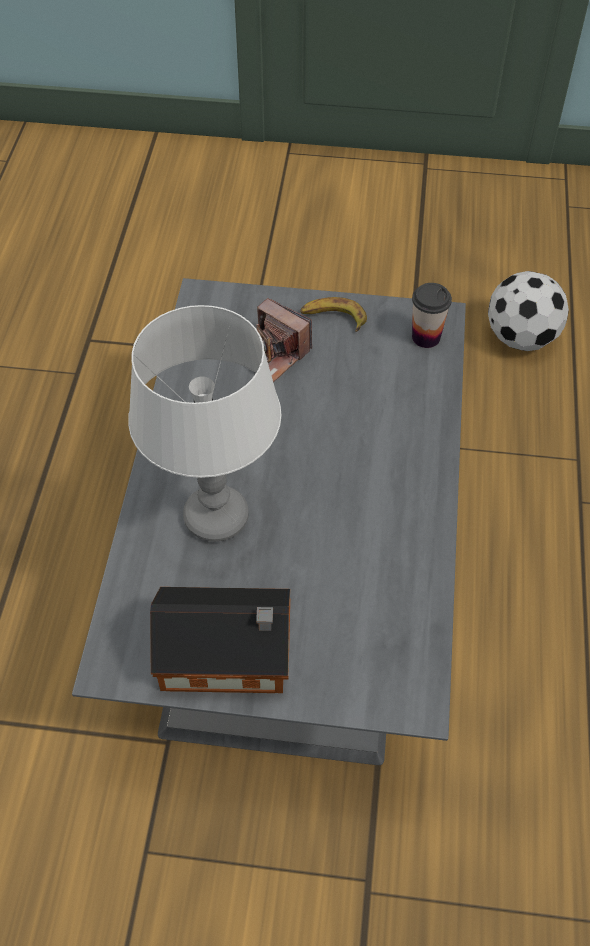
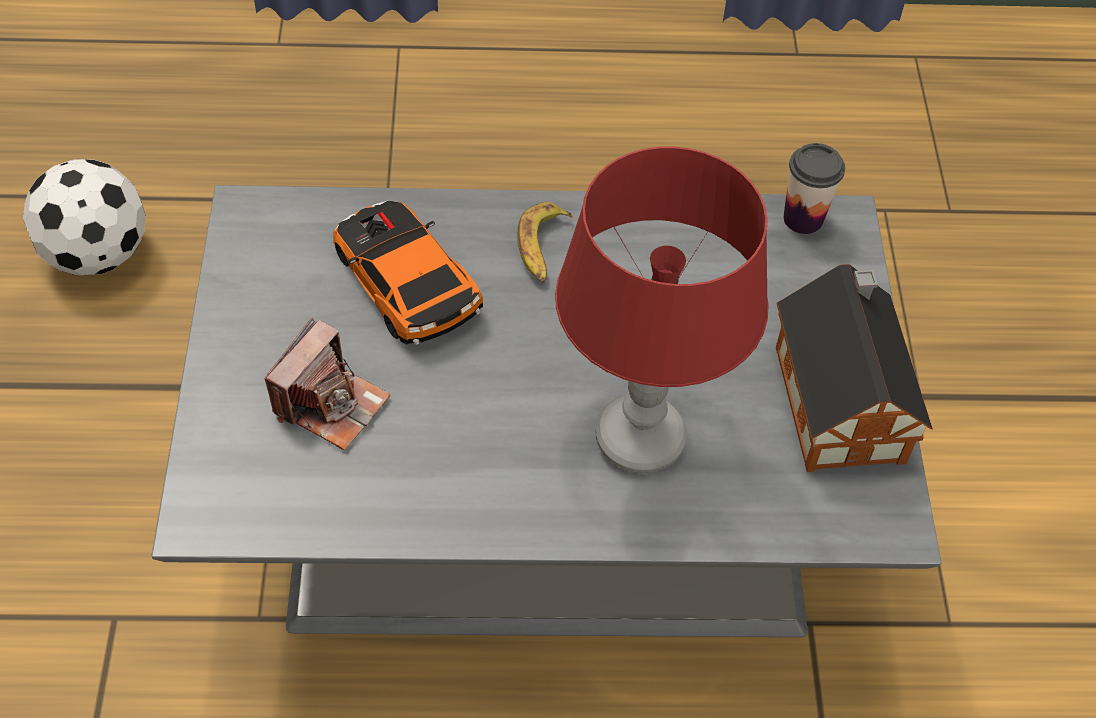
camera: 100 degrees left, 0 degrees up
white table lamp [128,305,282,542] -> red table lamp [555,146,769,473]
banana [300,297,367,332] -> banana moved to [517,202,573,283]
cup [412,283,452,348] -> cup moved to [783,143,845,234]
none -> toy car [333,201,483,345]

